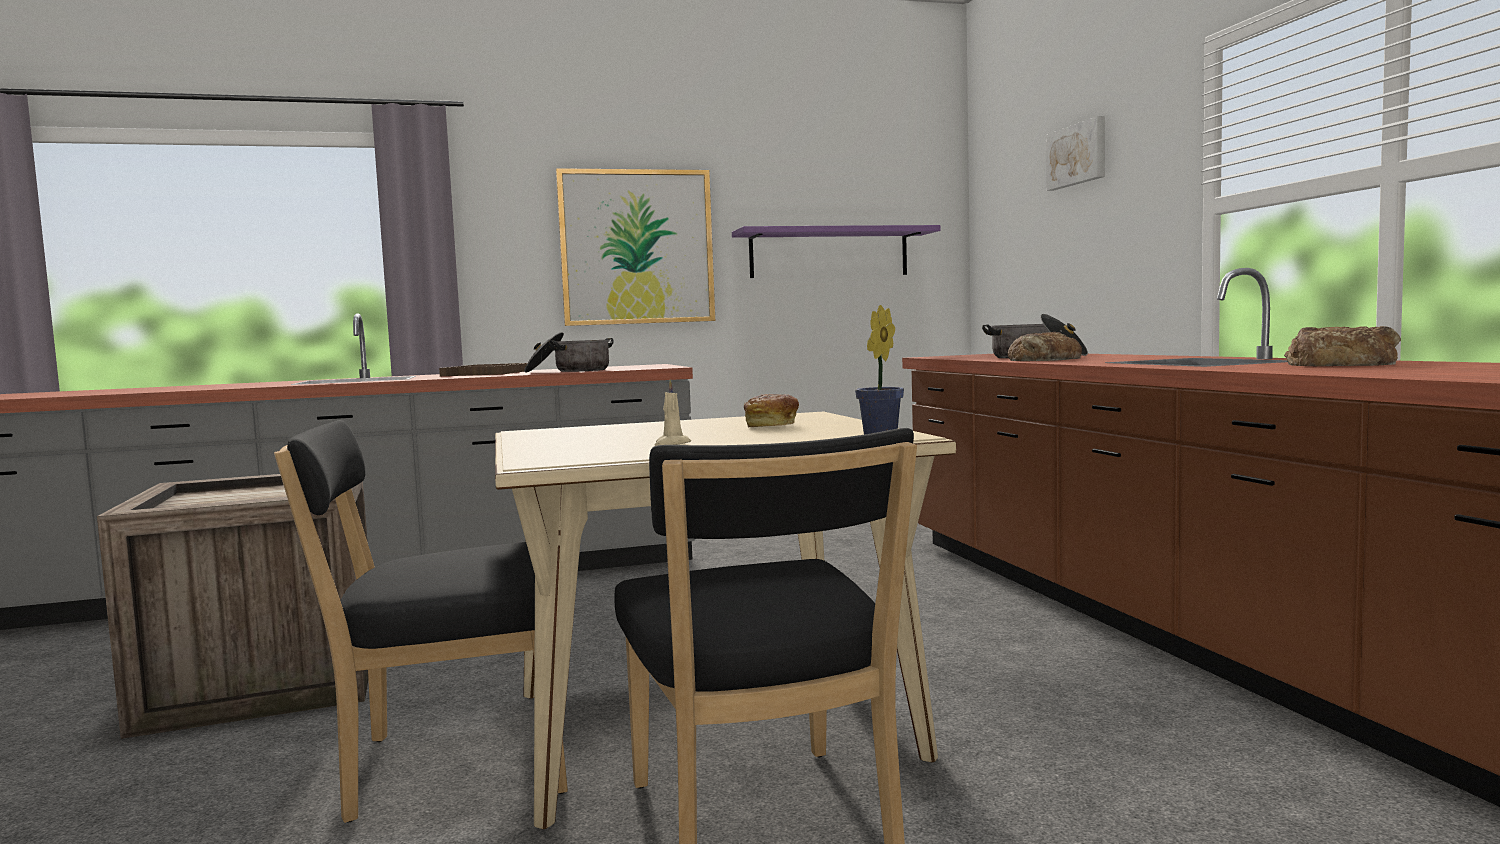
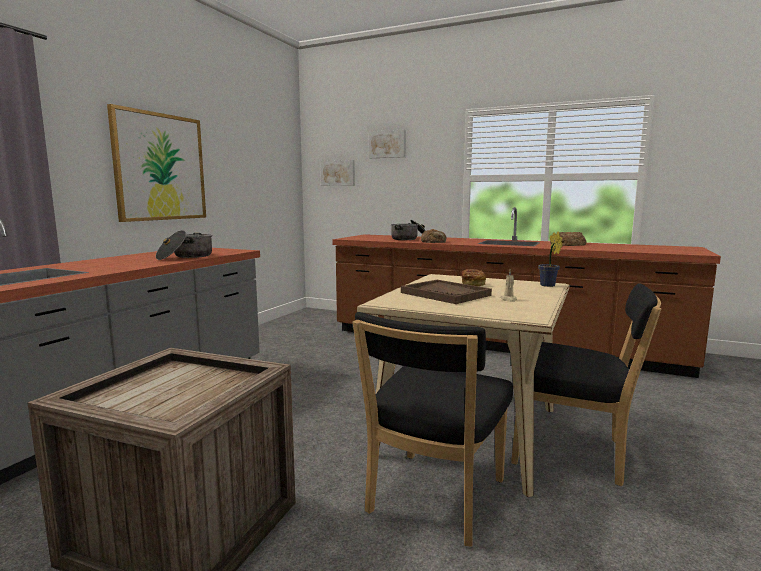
camera: 50 degrees left, 5 degrees up
brown tray [439,363,532,376] -> brown tray moved to [401,280,492,304]
purple shelf [732,225,941,278] -> none
none -> picture [321,160,355,186]

